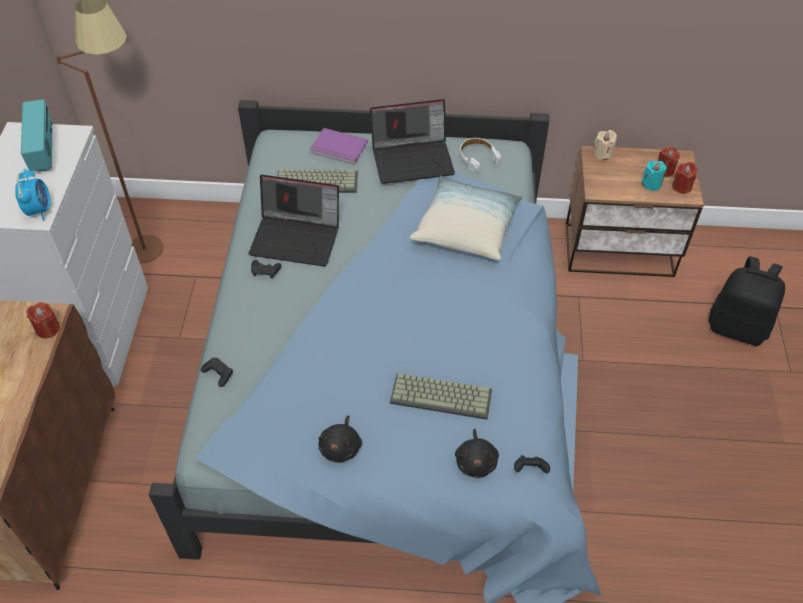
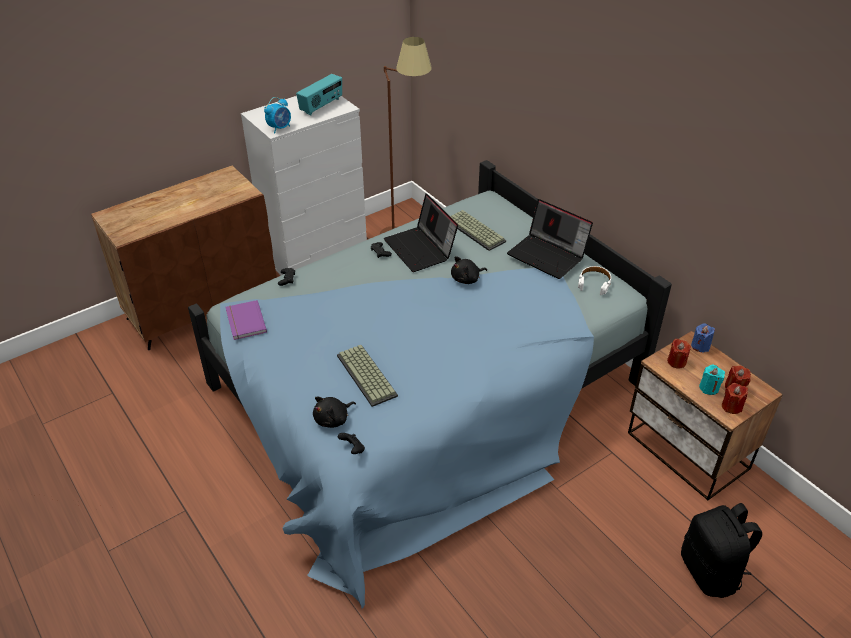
camera: 50 degrees right, 10 degrees down
red candle [26,302,60,338] -> red candle moved to [667,338,691,368]
purple book [310,128,368,165] -> purple book moved to [225,300,267,340]
black plush toy [318,415,362,463] -> black plush toy moved to [451,256,487,284]
pillow [410,176,523,260] -> none
beige candle [594,130,617,161] -> blue candle [691,323,715,352]

